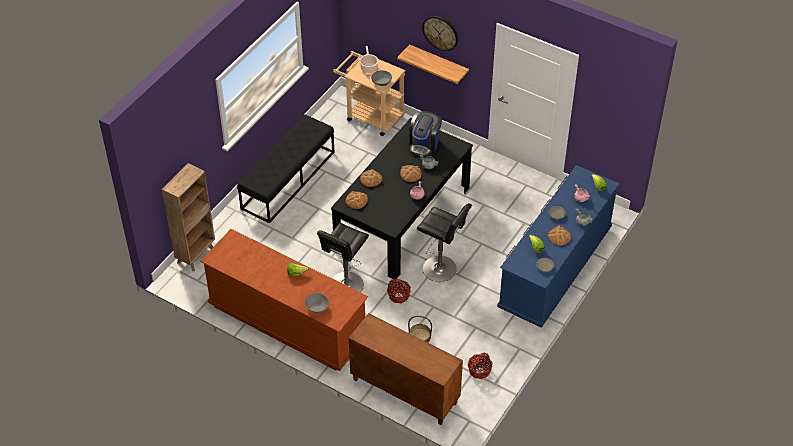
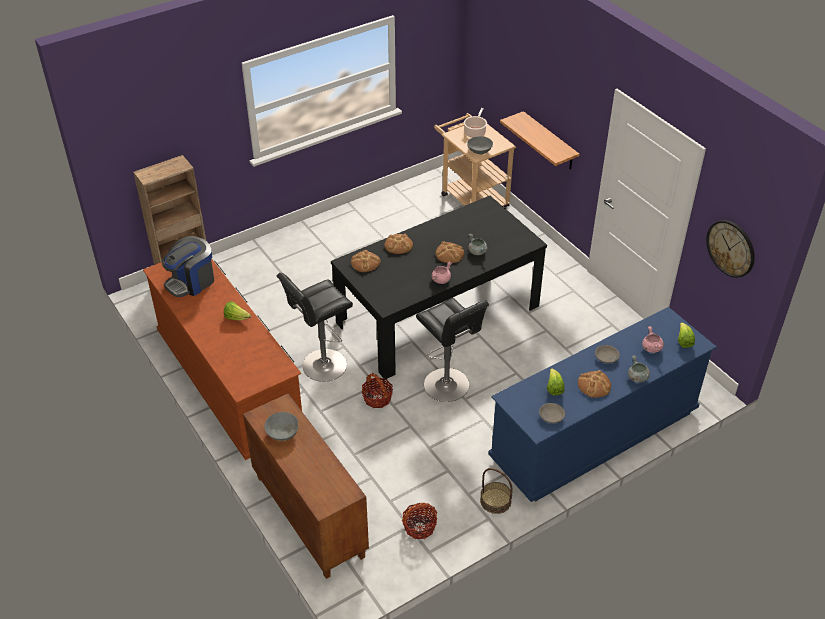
camera: 25 degrees right, 5 degrees down
black bench [237,114,335,224] -> none
grey bowl [305,293,329,313] -> grey bowl moved to [265,412,299,441]
basket [408,316,432,343] -> basket moved to [480,468,513,514]
coffee machine [409,111,442,157] -> coffee machine moved to [162,236,214,297]
wall clock [422,16,458,51] -> wall clock moved to [706,220,755,278]

